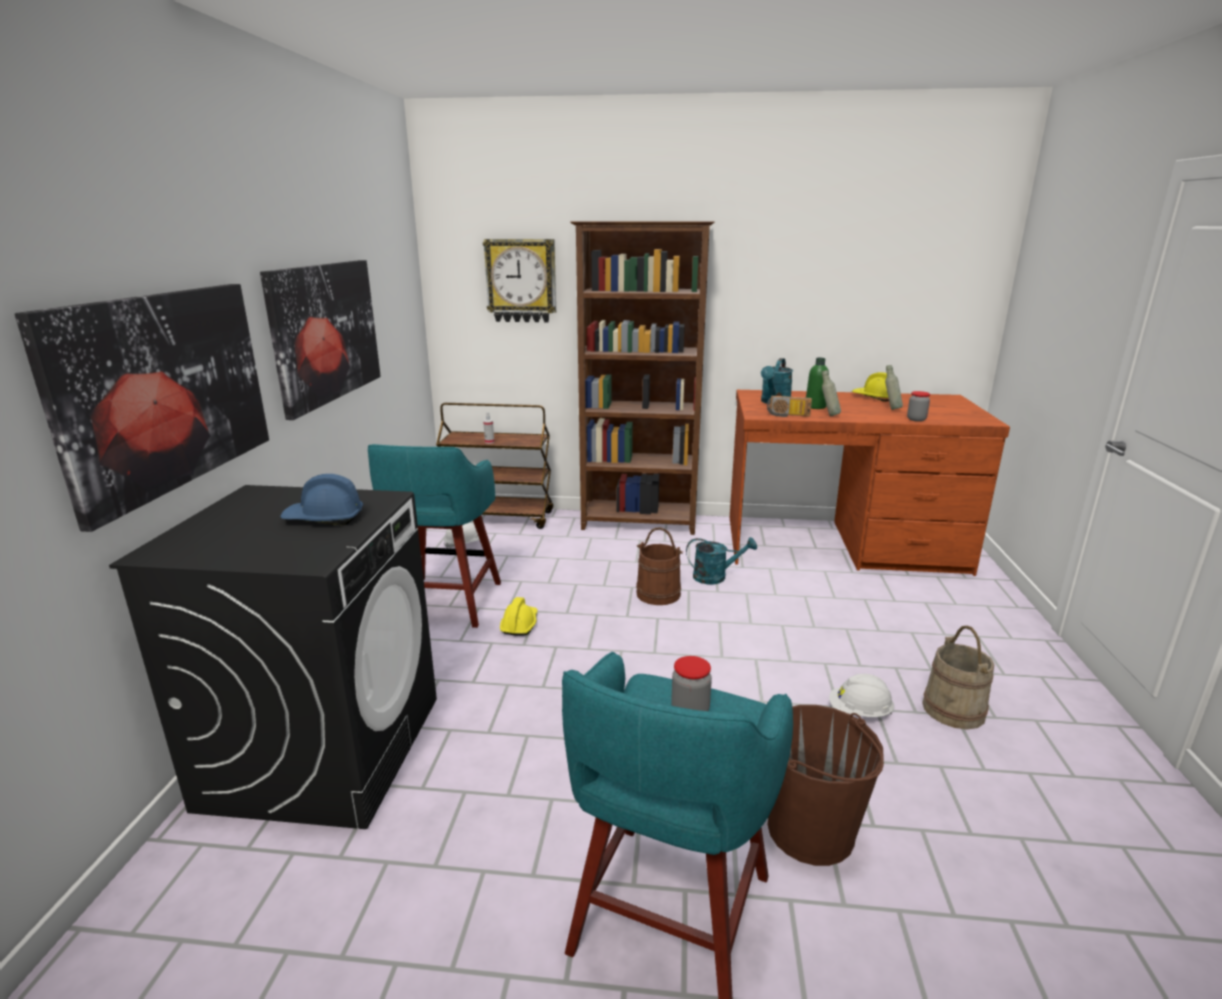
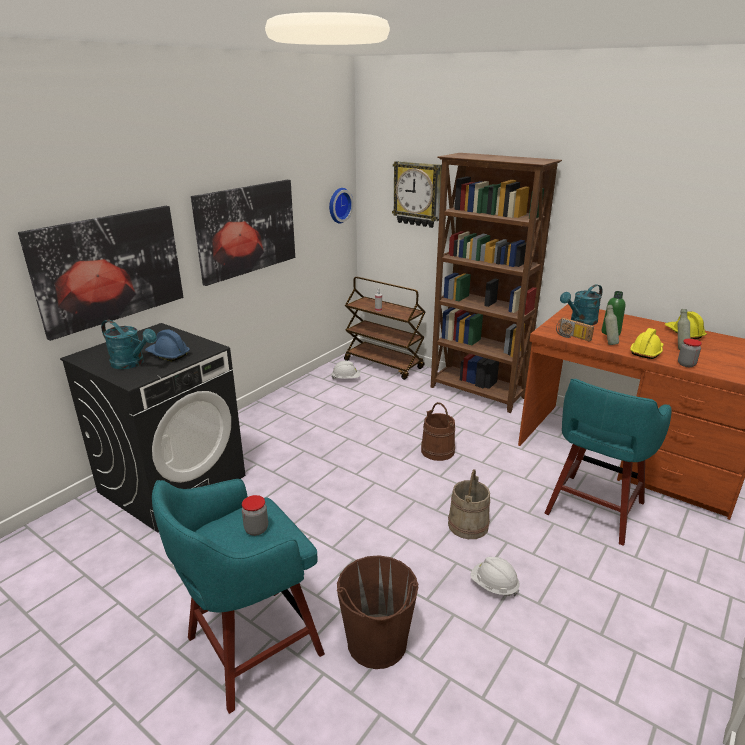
camera: 30 degrees right, 5 degrees up
turquoise stool [368,444,501,628] -> turquoise stool moved to [545,379,672,546]
yellow hard hat [500,597,537,636] -> yellow hard hat moved to [630,328,664,359]
turquoise watering can [686,537,757,584] -> turquoise watering can moved to [101,320,157,369]
beige bucket [922,626,995,730] -> beige bucket moved to [448,469,490,539]
none -> wall clock [329,188,353,224]

